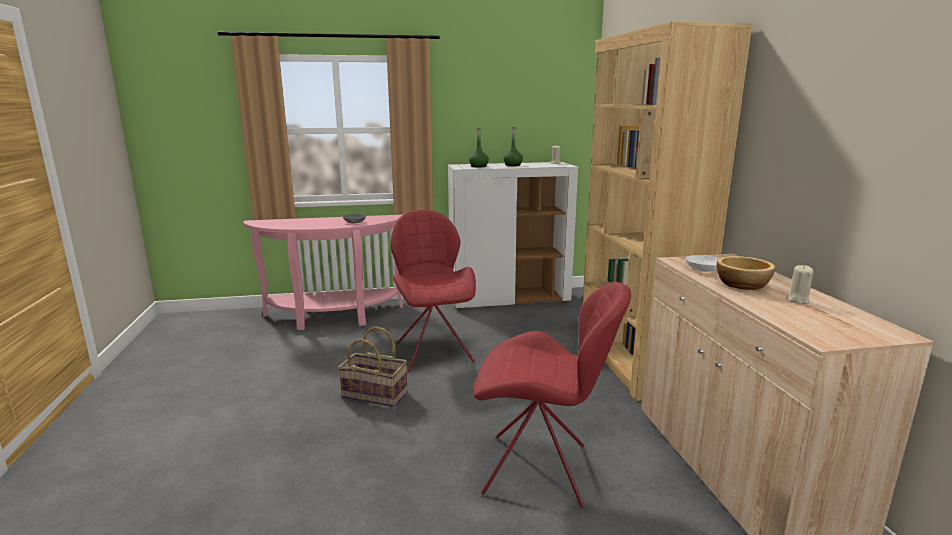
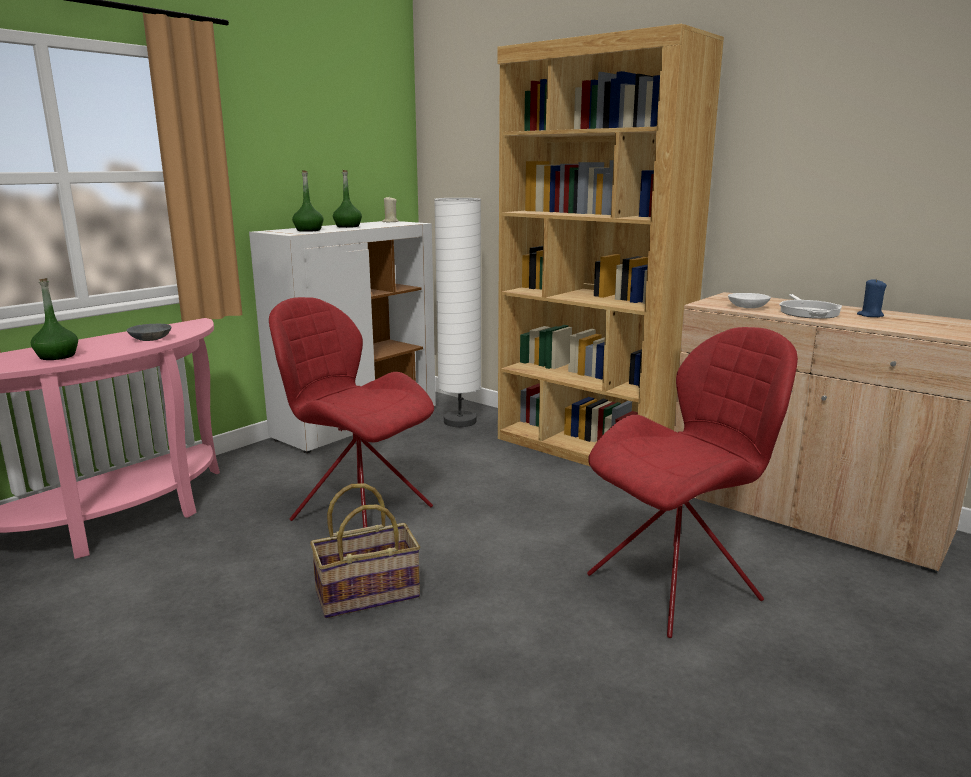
camera: 40 degrees left, 0 degrees up
bowl [717,256,775,290] -> frying pan [779,294,842,319]
beige candle [786,265,813,304] -> blue candle [857,278,887,317]
none -> green bottle [31,278,78,360]
none -> white floor lamp [434,198,481,427]

